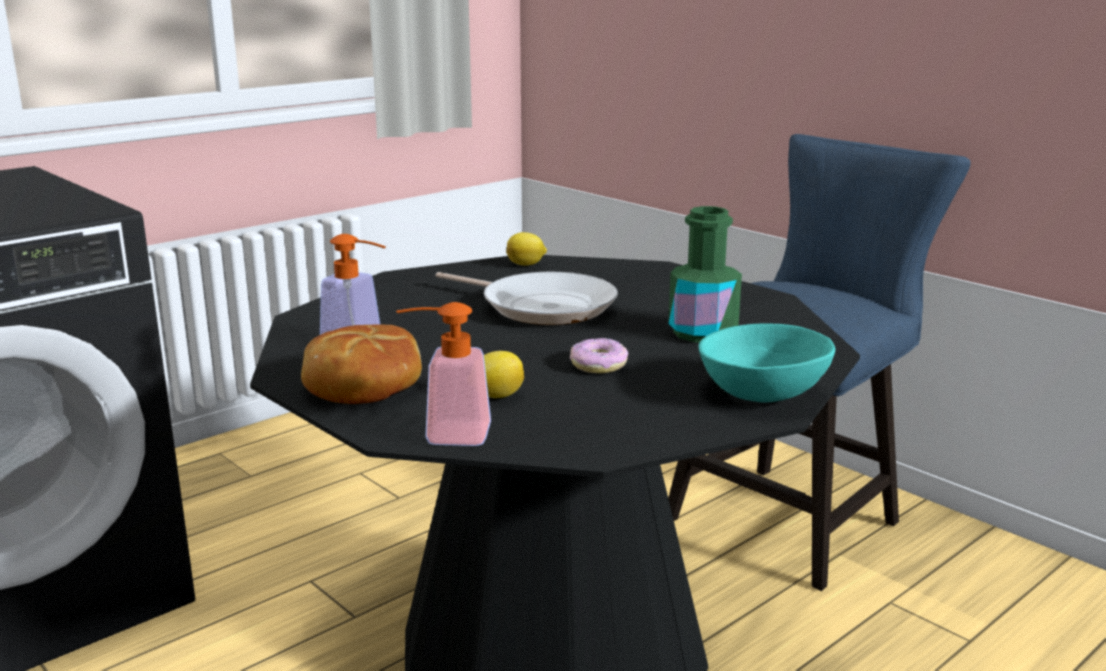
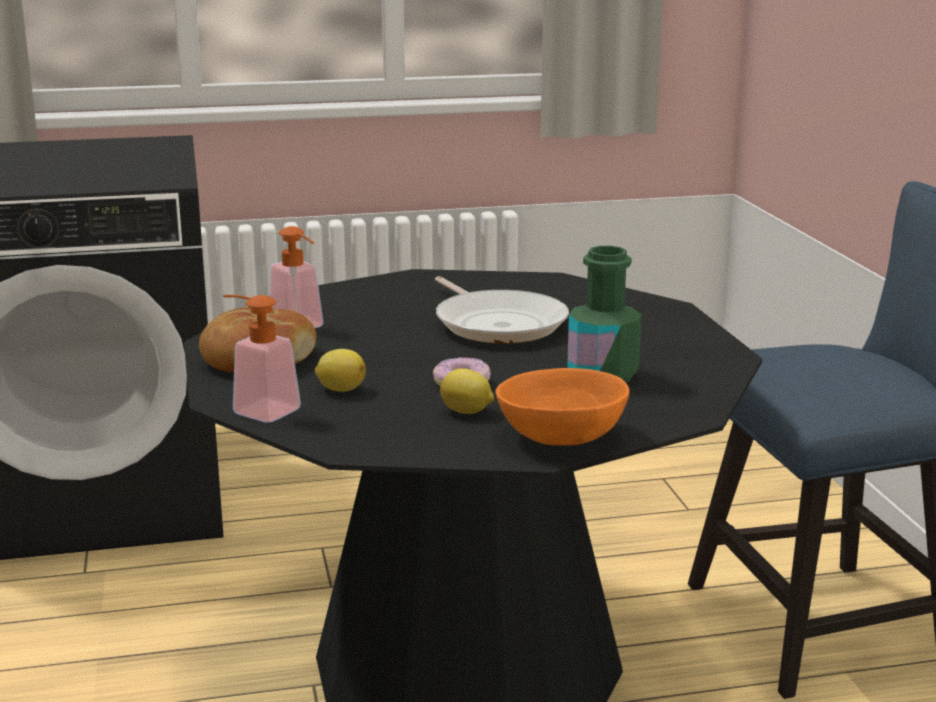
camera: 30 degrees right, 0 degrees up
lemon [506,232,547,266] -> lemon moved to [440,369,494,414]
turquoise bowl [699,324,835,402] -> orange bowl [496,368,629,446]

